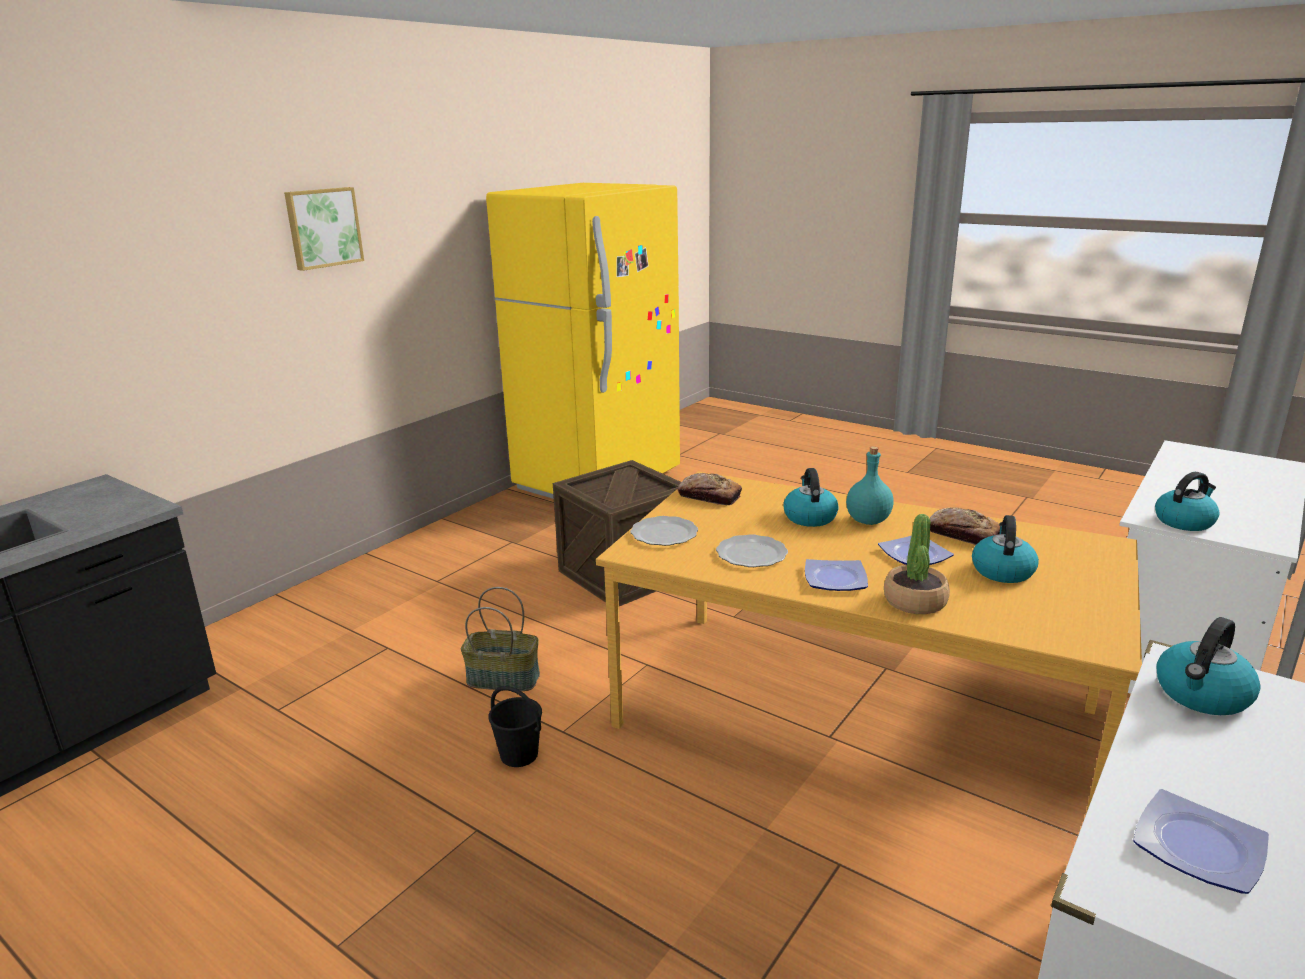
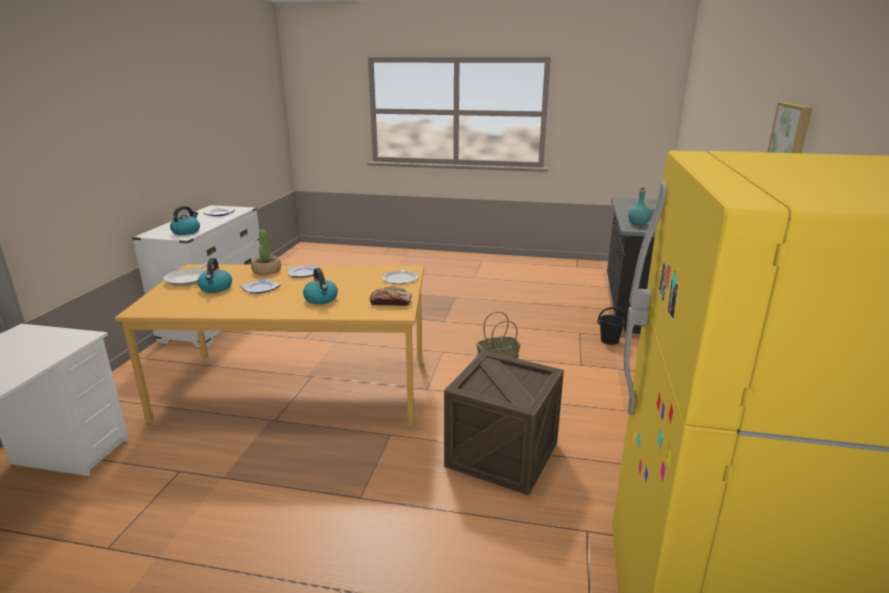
camera: 155 degrees right, 0 degrees up
black bucket [488,686,542,767] -> black bucket moved to [598,307,627,345]
plate [716,534,788,567] -> none
turquoise bottle [846,446,894,525] -> turquoise bottle moved to [628,187,651,226]
bread [930,507,1000,545] -> none
kettle [1155,472,1220,531] -> none
none -> frying pan [163,262,208,287]

